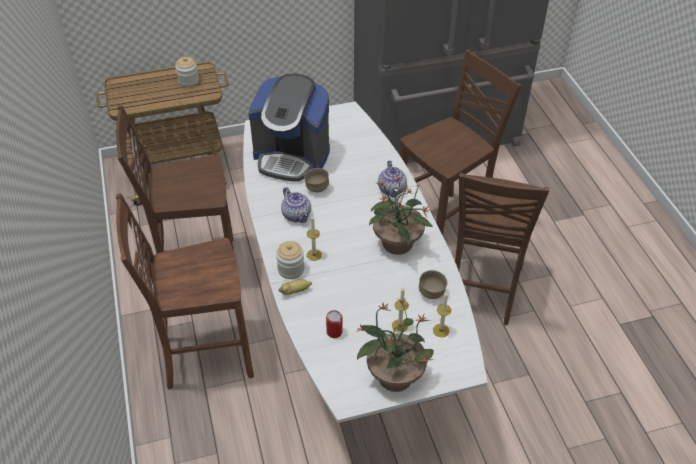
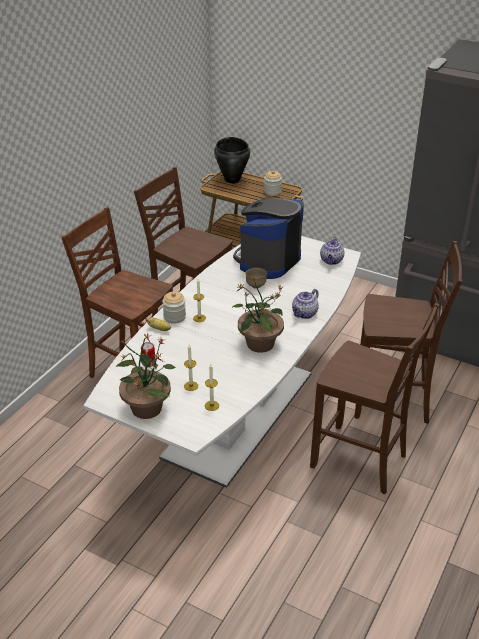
camera: 45 degrees right, 10 degrees down
coffee machine [248,74,330,182] -> coffee machine turned 60 degrees clockwise [233,198,304,279]
teapot [281,187,311,223] -> teapot moved to [320,237,344,265]
brown bowl [419,270,447,299] -> none
brown chair [455,173,549,325] -> brown chair turned 120 degrees counterclockwise [310,303,439,494]
none -> black cooking pot [214,137,250,184]

